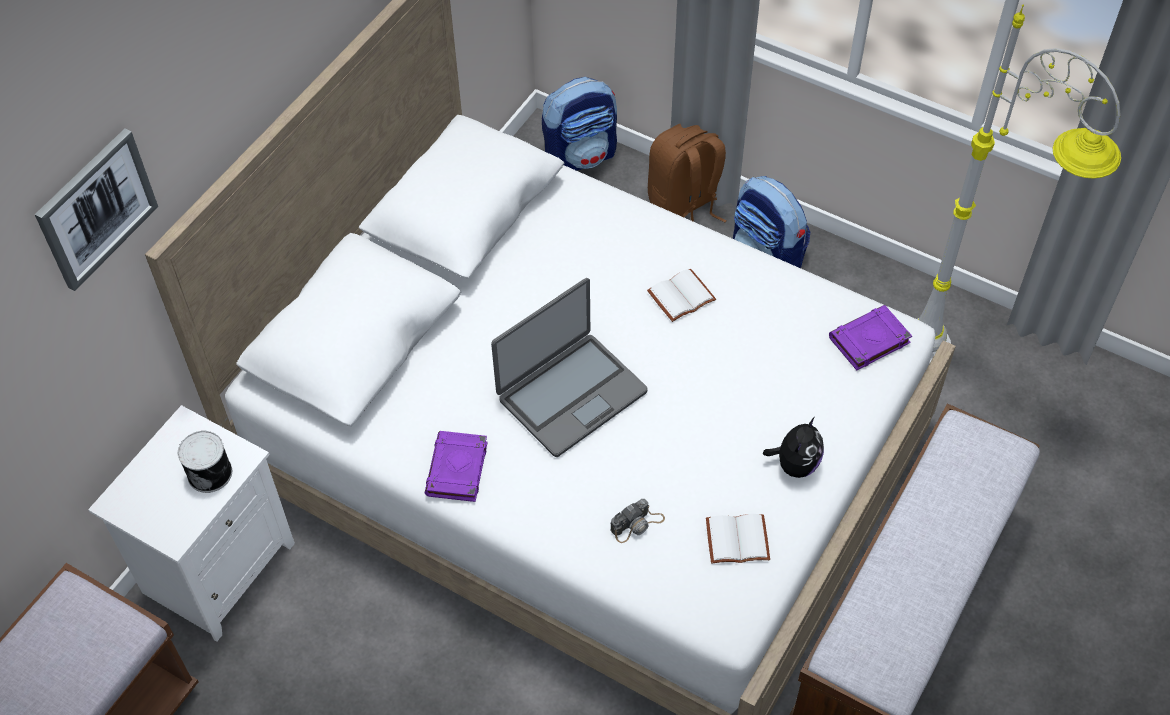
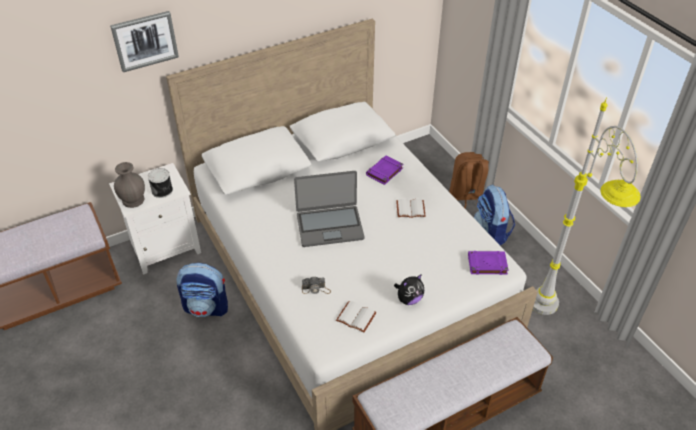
camera: 30 degrees right, 10 degrees down
purple book [425,431,488,502] -> purple book moved to [366,156,404,185]
backpack [542,77,617,171] -> backpack moved to [176,263,228,317]
none -> grey vase [114,162,145,208]

